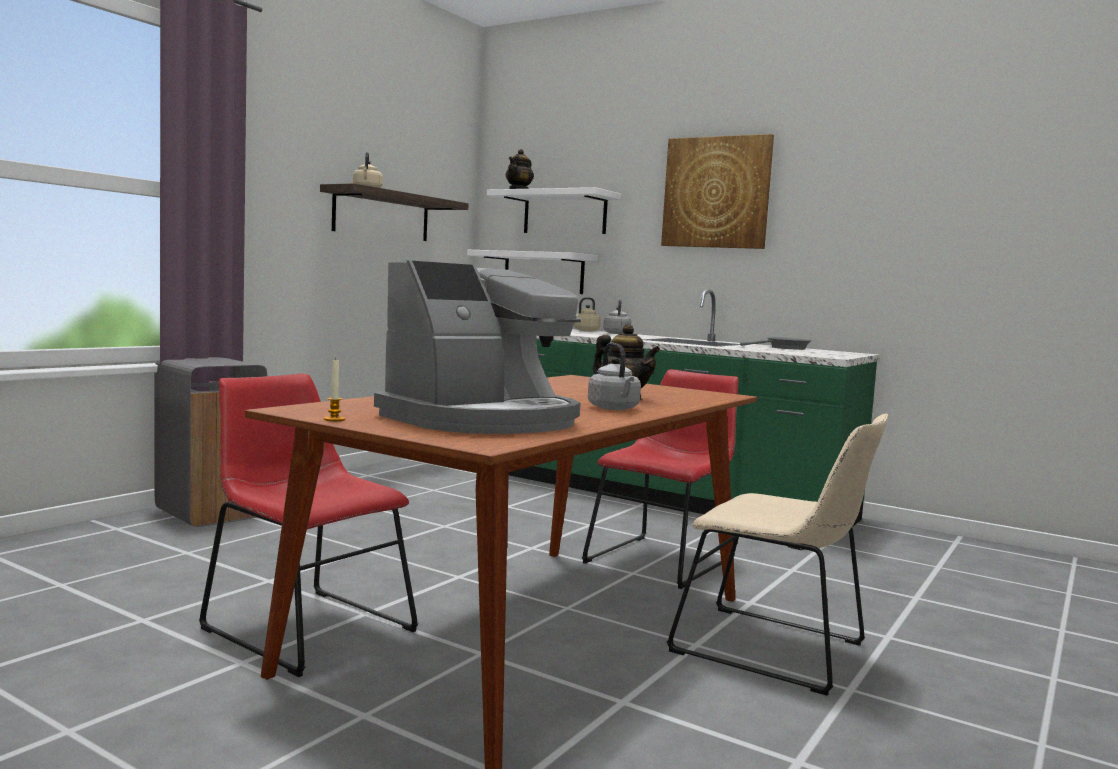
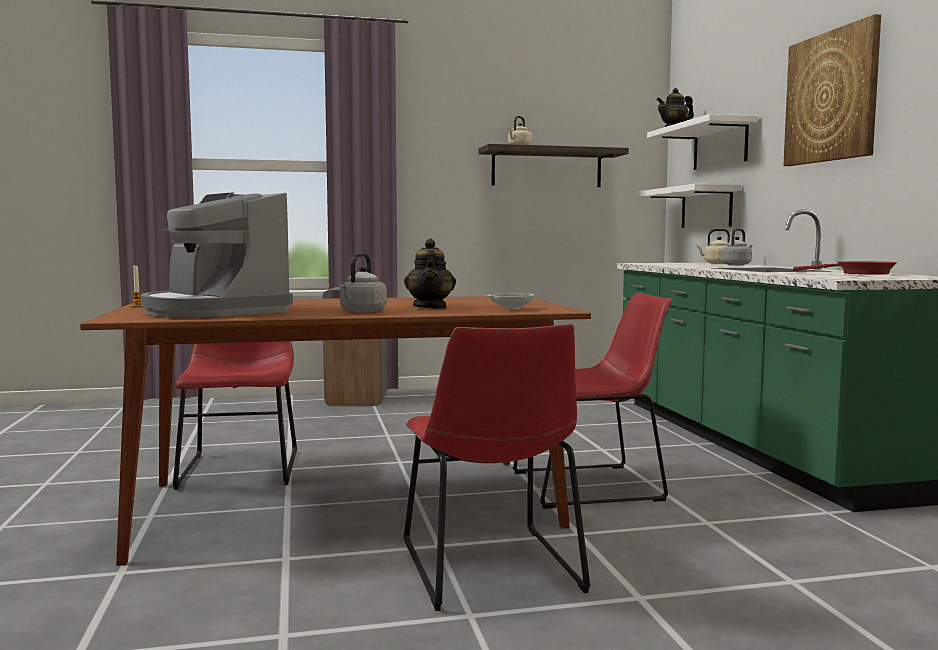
camera: 45 degrees right, 0 degrees up
coffee machine [374,260,581,434] -> coffee machine turned 45 degrees clockwise [140,192,293,318]
beige chair [667,414,888,696] -> red chair [404,324,590,611]
grey frying pan [740,337,812,350] -> red frying pan [793,261,897,275]
none -> white bowl [485,293,534,309]

